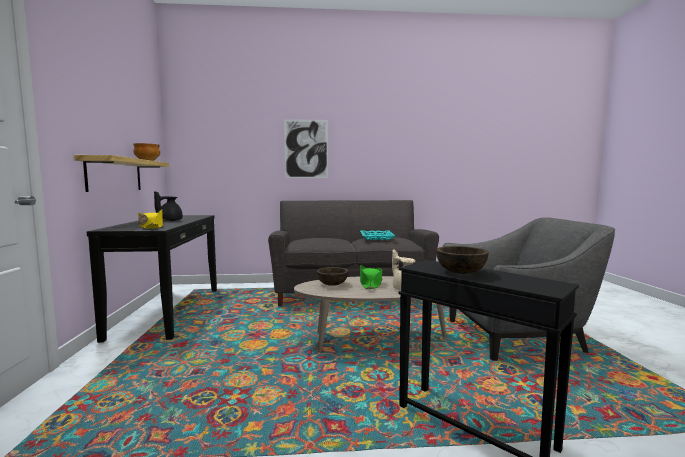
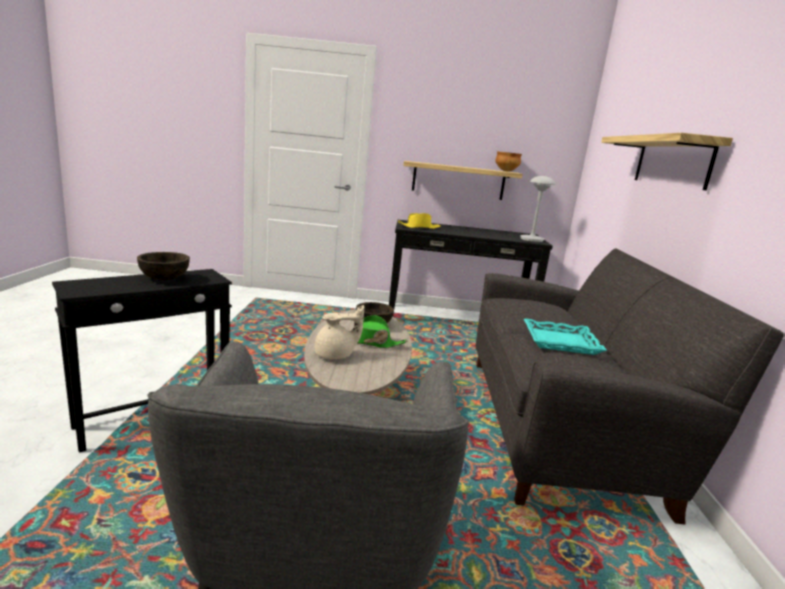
camera: 95 degrees right, 10 degrees up
black teapot [154,191,183,221] -> none
picture [284,119,328,178] -> shelf [601,133,733,190]
none -> grey table lamp [521,176,555,242]

